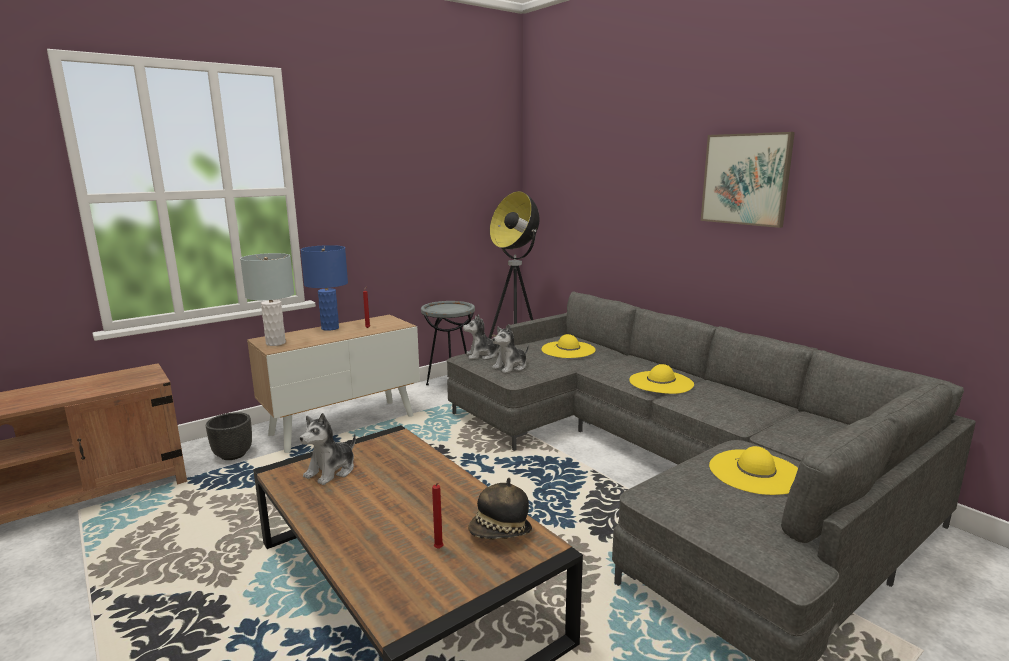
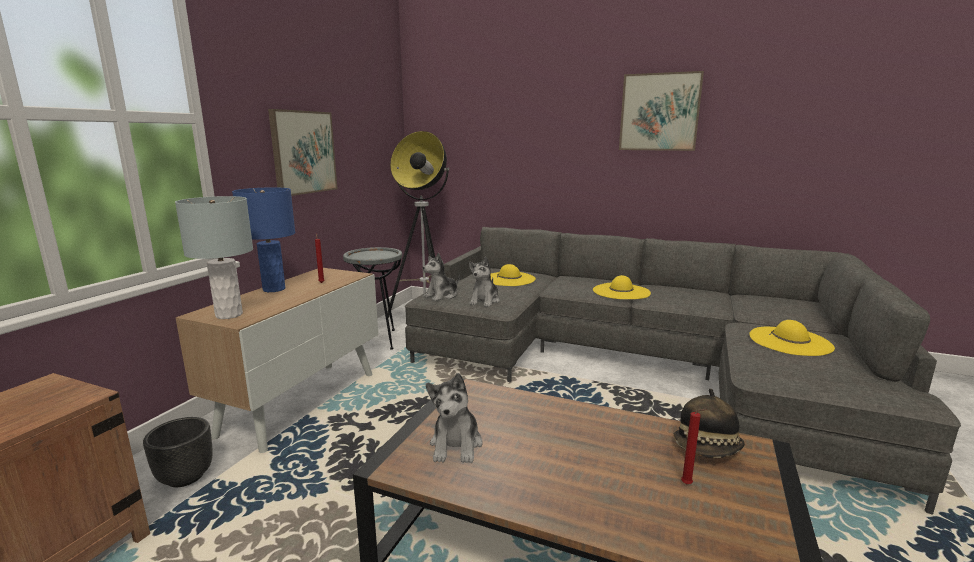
camera: 30 degrees left, 0 degrees up
none -> picture [268,109,337,196]

